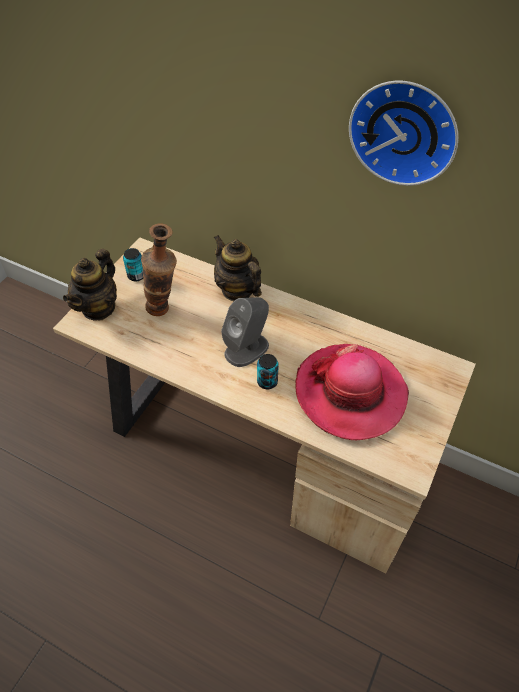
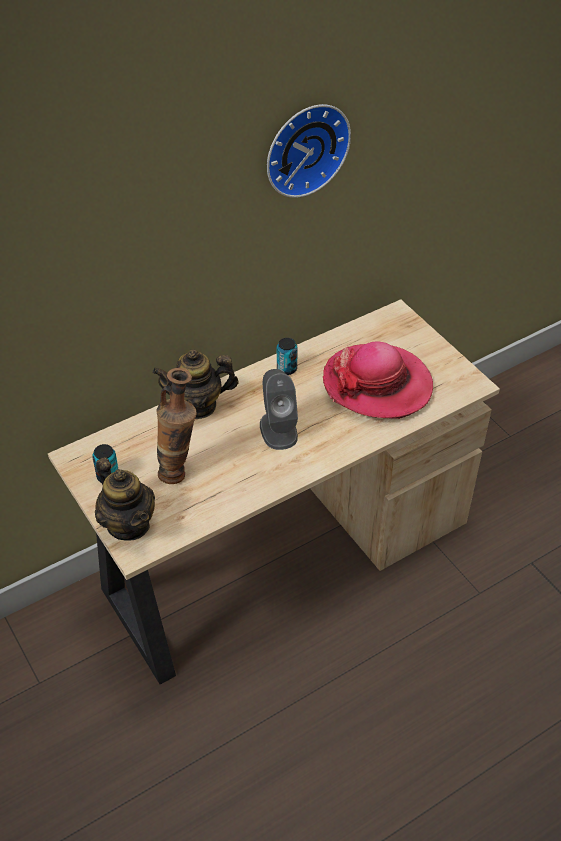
camera: 60 degrees left, 5 degrees down
can [257,354,279,389] -> can moved to [277,338,298,375]

